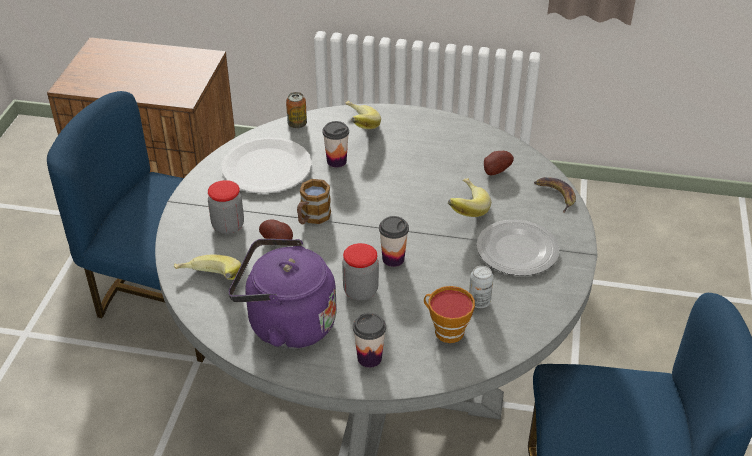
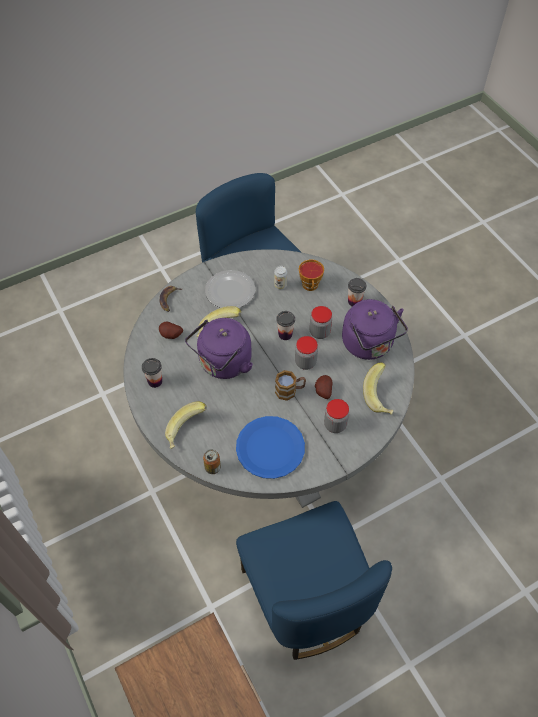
camera: 130 degrees left, 15 degrees up
white plate [221,137,312,194] -> blue plate [236,416,305,479]
cup [322,121,349,168] -> cup moved to [142,358,162,388]
none -> purple kettle [185,318,253,379]
none -> jar [295,336,318,370]

